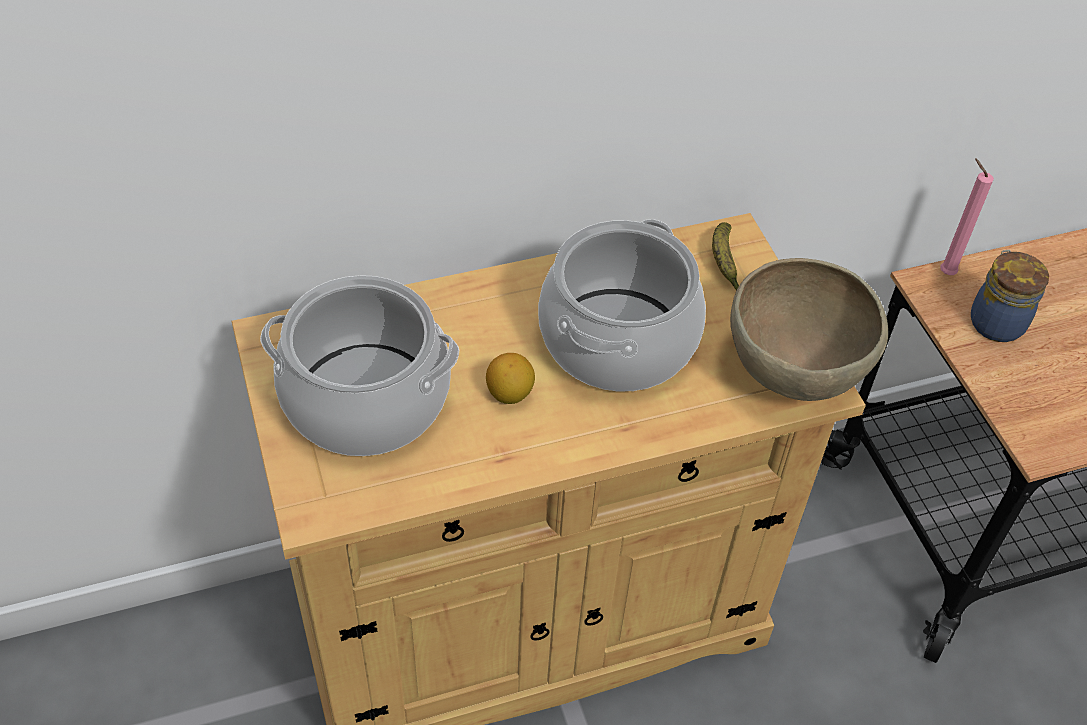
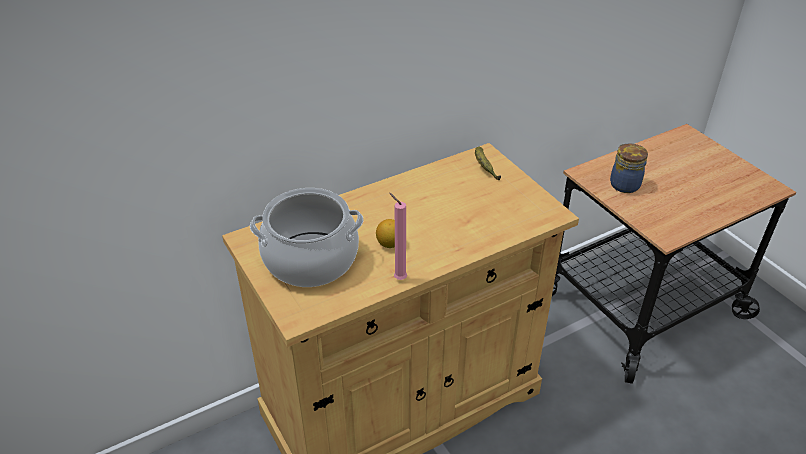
camera: 10 degrees left, 10 degrees down
cooking pot [538,219,706,392] -> none
brown bowl [730,258,888,401] -> none
pink candle [940,158,994,275] -> pink candle moved to [389,193,407,280]

